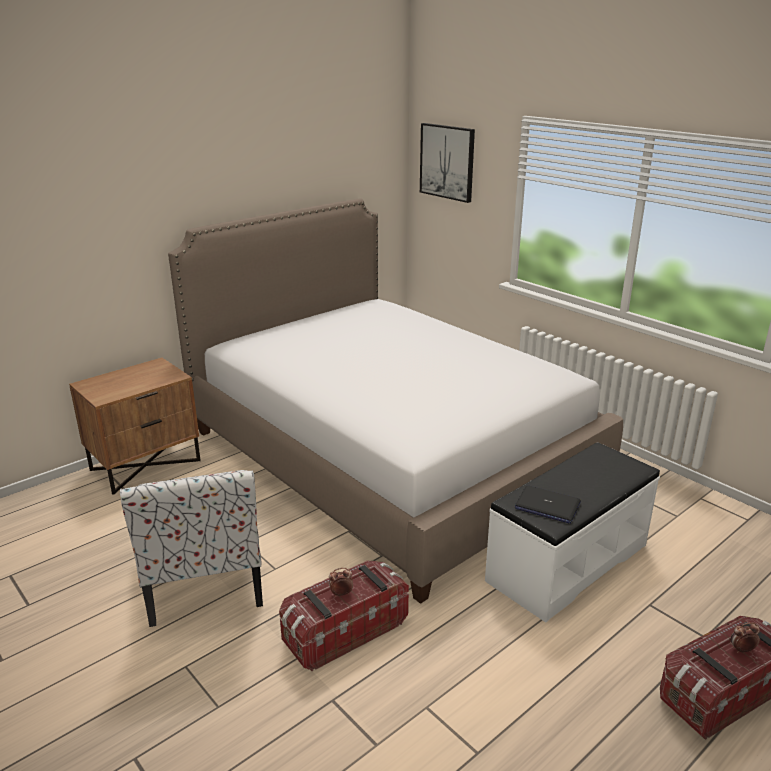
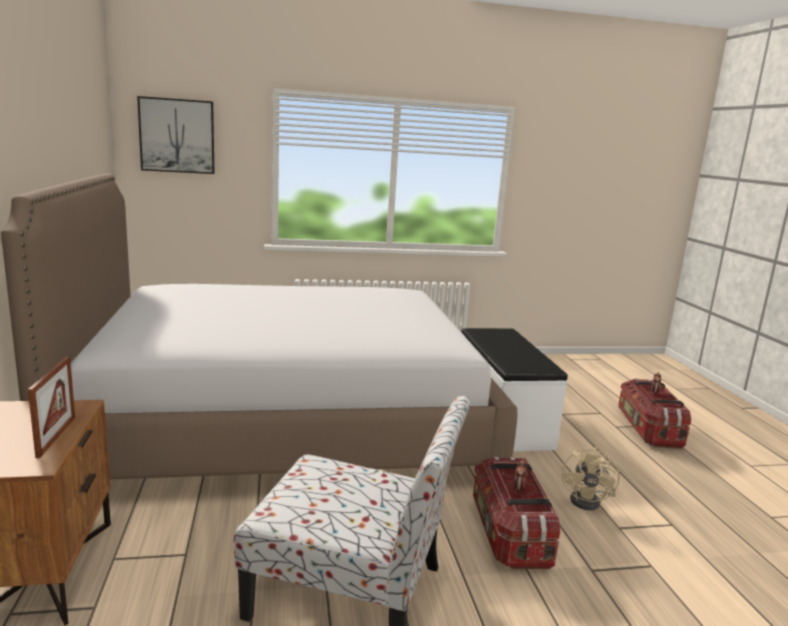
camera: 60 degrees left, 10 degrees down
laptop [515,485,581,523] -> none
none -> picture frame [28,356,75,458]
none -> beige fan [562,447,620,510]

